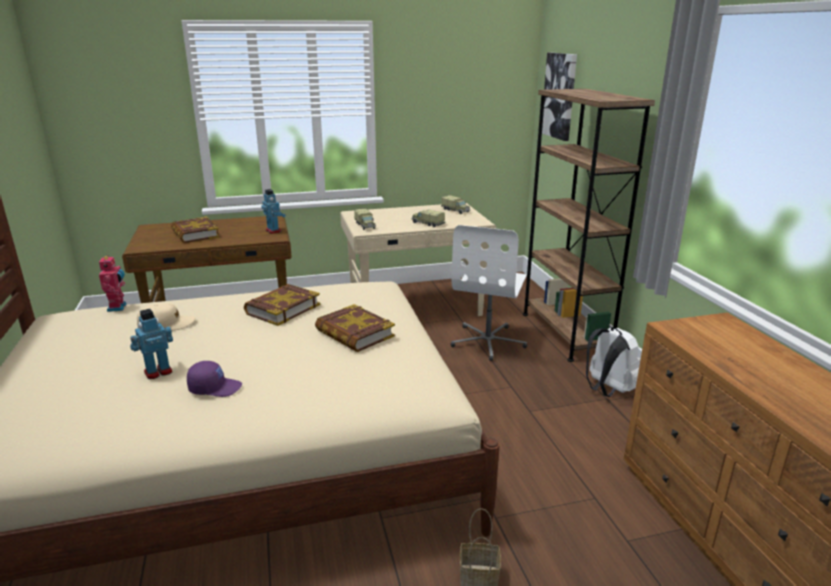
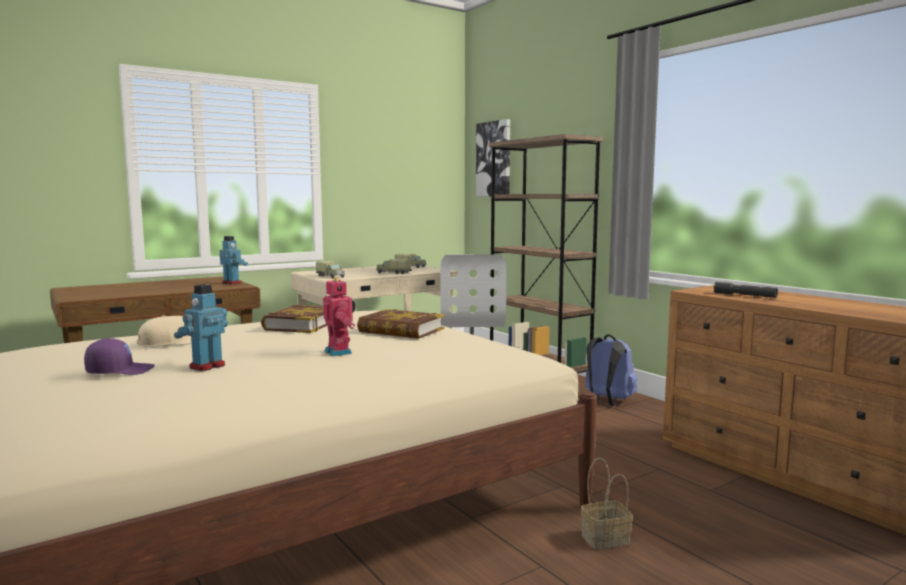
camera: 20 degrees left, 15 degrees down
toy robot [99,255,127,312] -> toy robot moved to [323,278,355,356]
book [171,217,219,243] -> none
purple cap [187,361,242,397] -> purple cap moved to [84,338,155,375]
white backpack [586,327,641,397] -> blue backpack [585,334,637,406]
none -> grey flashlight [714,282,778,298]

